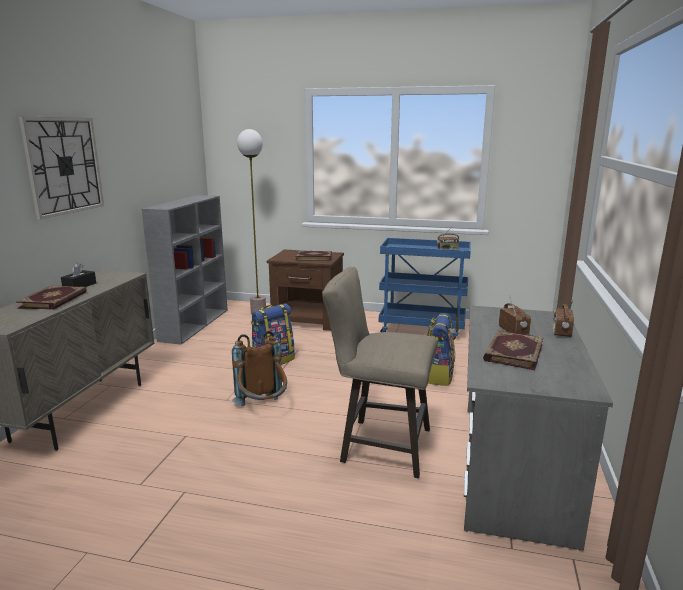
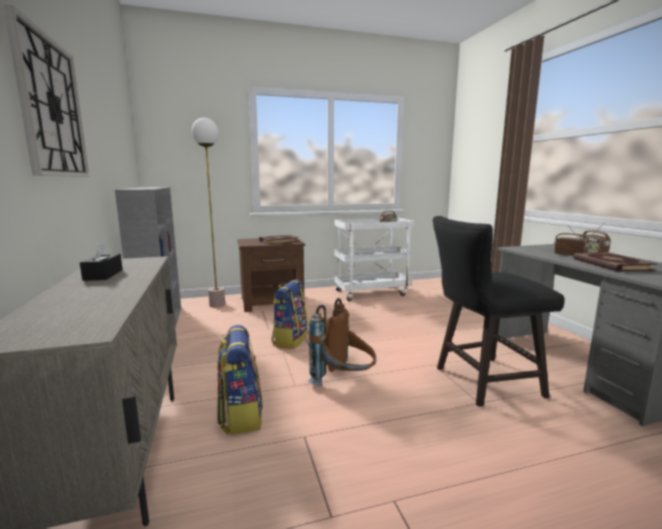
camera: 30 degrees left, 5 degrees down
book [16,285,87,310] -> none
beige stool [322,267,437,478] -> black stool [433,216,565,407]
blue cart [379,238,471,340] -> white cart [334,218,415,301]
backpack [427,313,455,386] -> backpack moved to [217,325,263,435]

